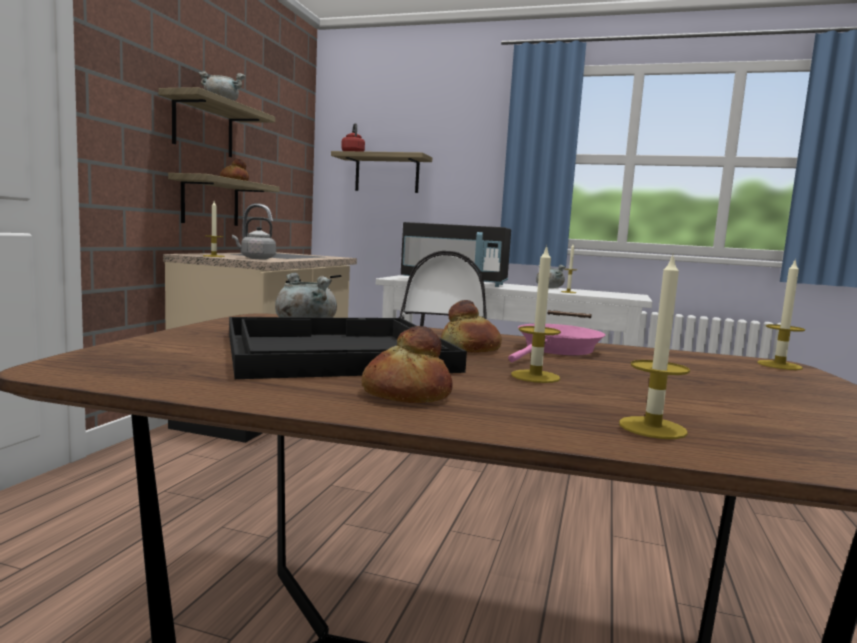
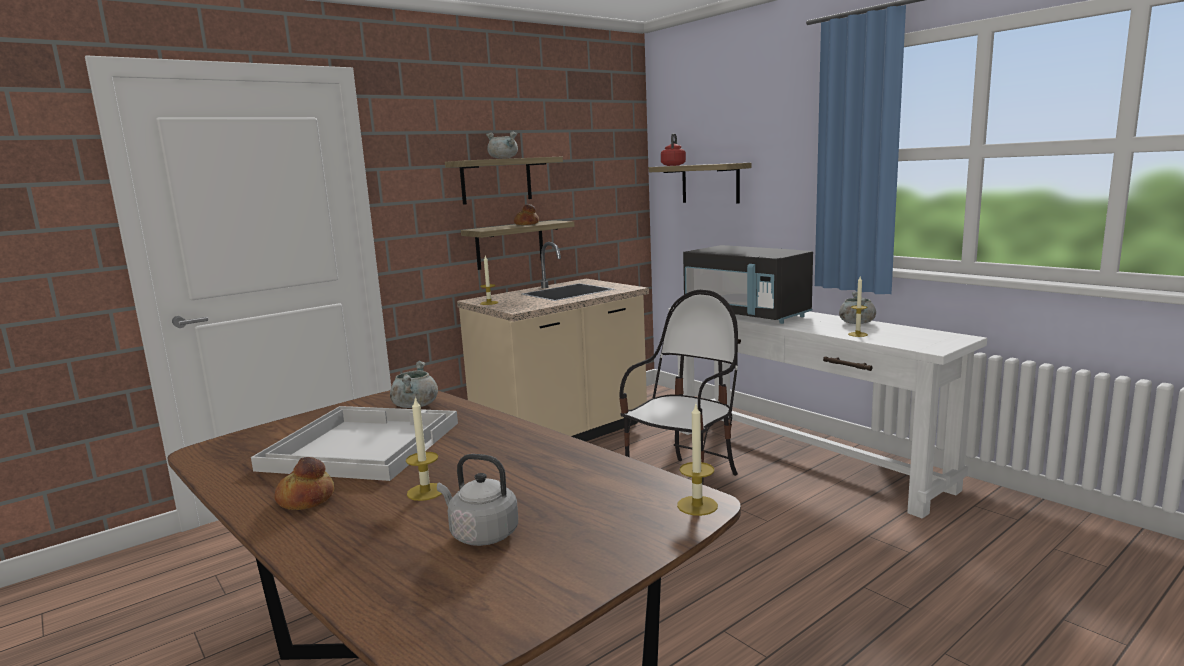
camera: 35 degrees right, 5 degrees up
black tray [229,317,467,379] -> white tray [251,406,458,481]
grey kettle [232,217,276,259] -> grey kettle moved to [437,454,518,546]
bread [441,300,502,353] -> none
pink frying pan [508,324,606,362] -> none
candle [619,255,690,439] -> none

